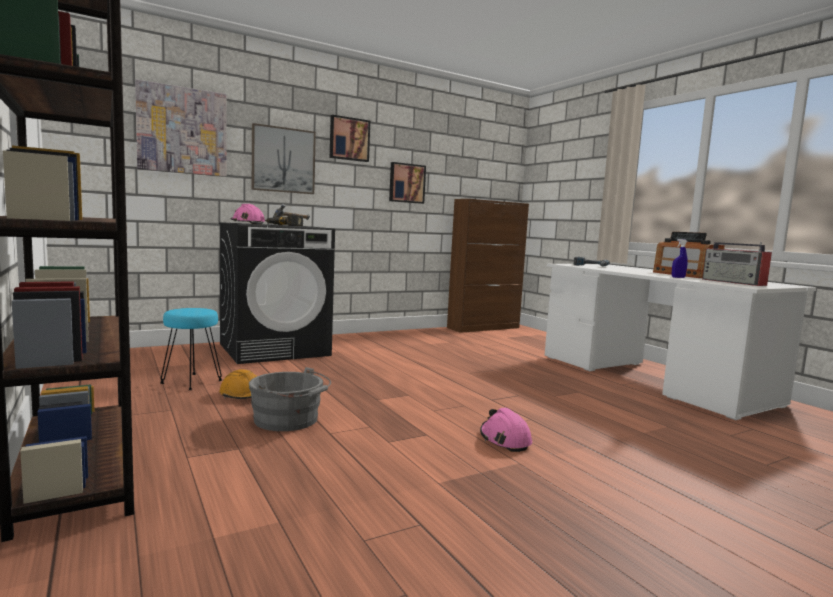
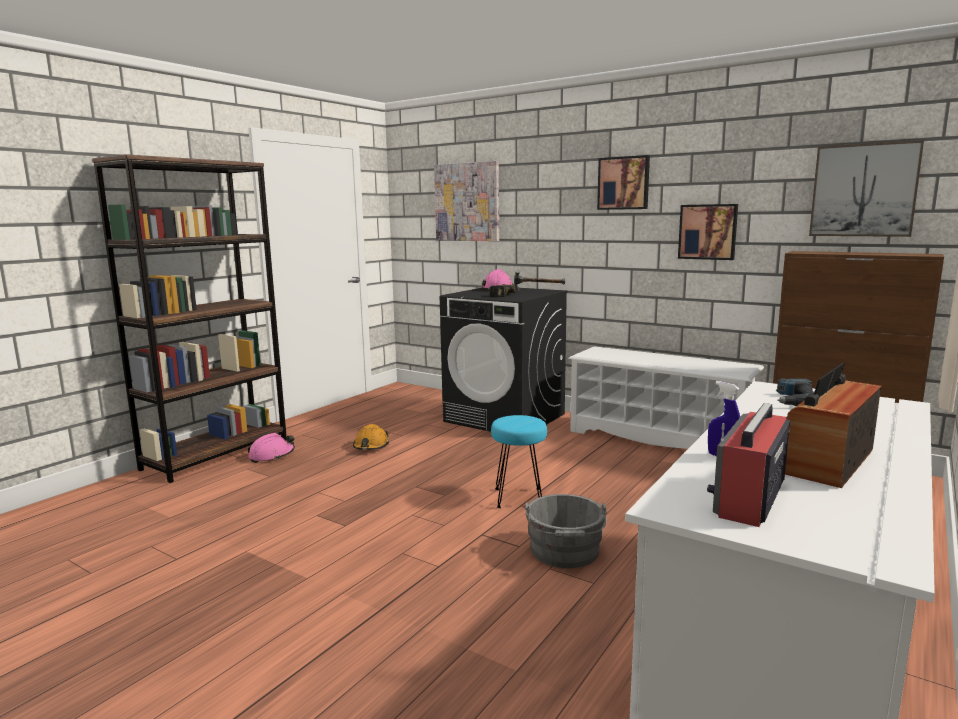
camera: 65 degrees right, 5 degrees up
turquoise stool [160,308,222,390] -> turquoise stool moved to [491,415,547,508]
grey bucket [249,367,331,431] -> grey bucket moved to [524,494,607,568]
picture [252,123,316,194] -> picture moved to [809,140,924,237]
pink hard hat [480,408,532,452] -> pink hard hat moved to [248,433,295,463]
none -> white shoe rack [568,346,764,449]

